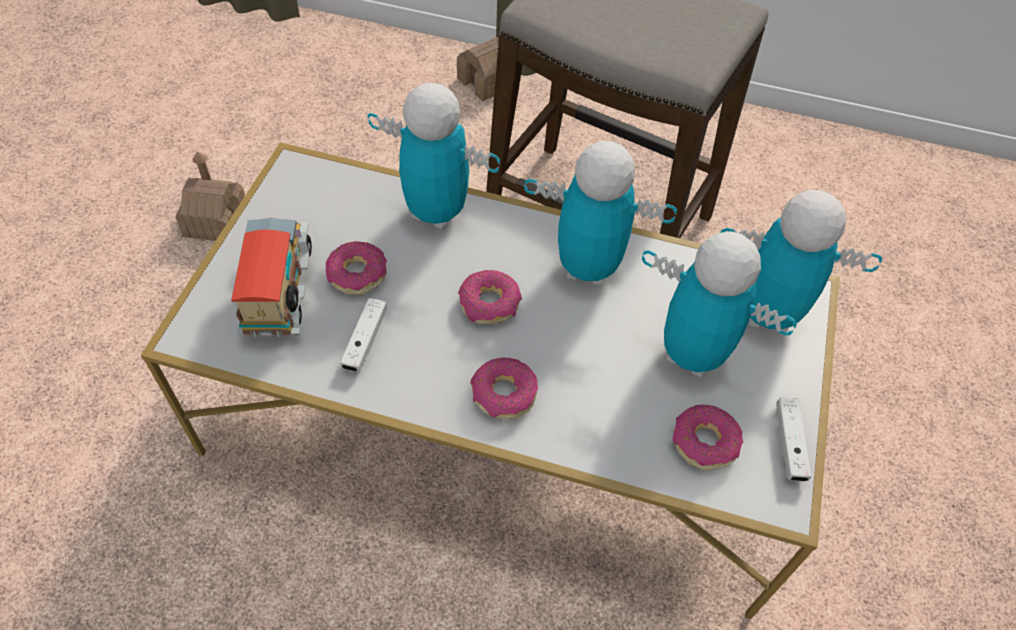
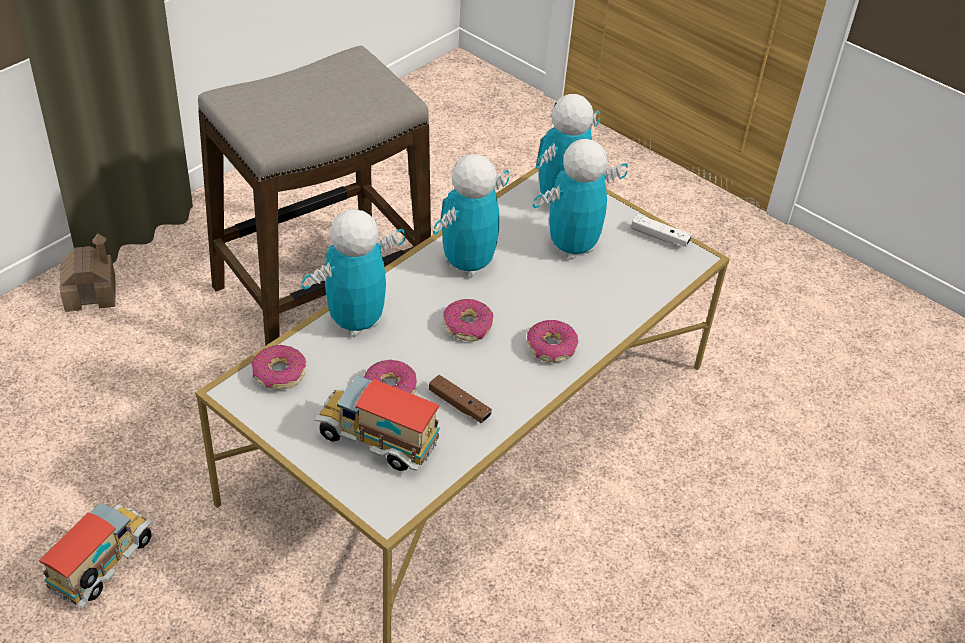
camera: 65 degrees left, 10 degrees down
toy house [175,152,245,241] -> toy truck [39,502,153,608]
white game controller [340,298,387,372] -> brown game controller [429,375,492,423]
donut [673,404,743,470] -> donut moved to [252,345,306,390]

